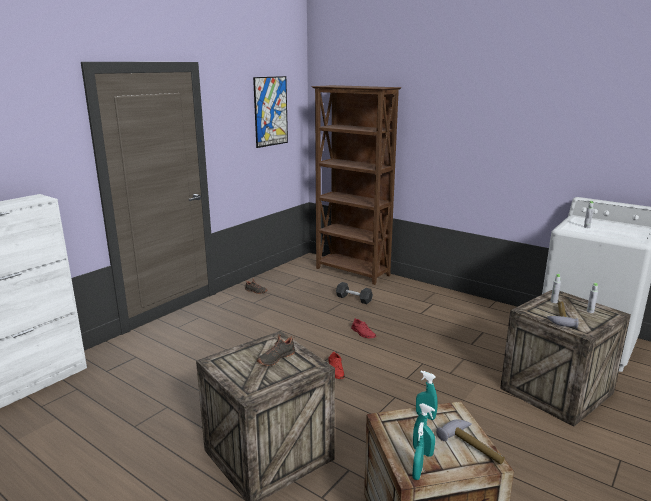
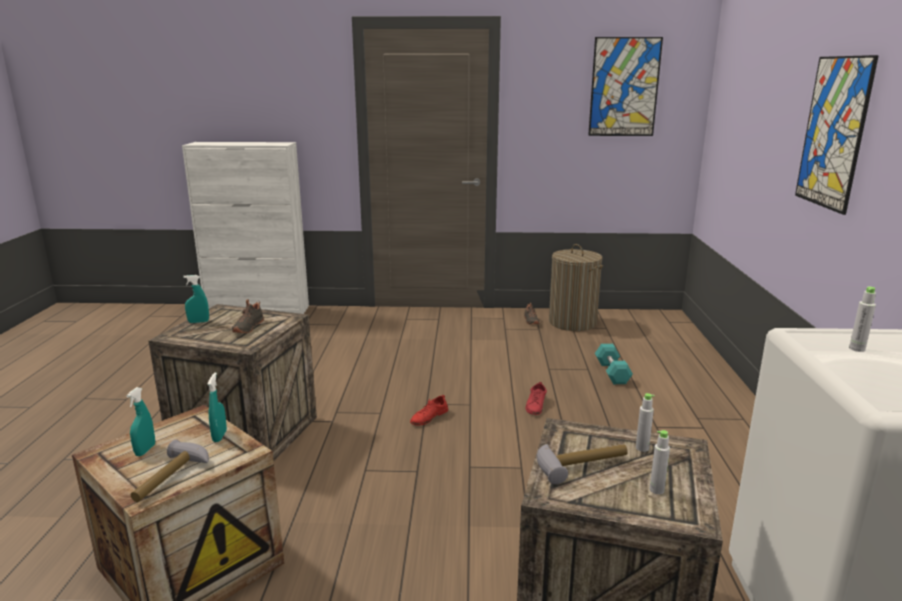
camera: 55 degrees right, 0 degrees up
black shoe [257,334,295,366] -> black shoe turned 90 degrees counterclockwise [232,299,264,333]
brown bookcase [312,85,401,285] -> none
grey dumbbell [336,282,373,304] -> turquoise dumbbell [595,344,633,384]
turquoise spray bottle [412,422,424,480] -> turquoise spray bottle moved to [184,275,209,323]
none -> laundry basket [549,244,603,331]
none -> picture [795,55,879,215]

